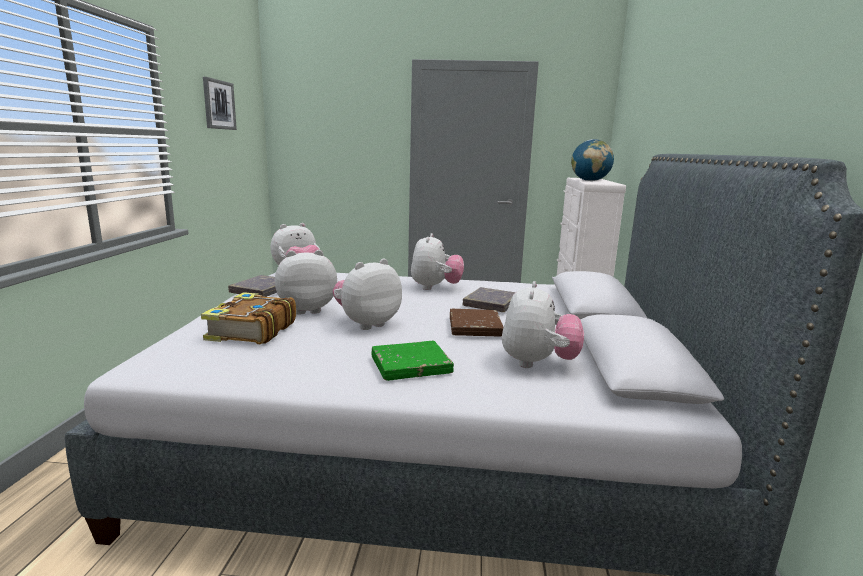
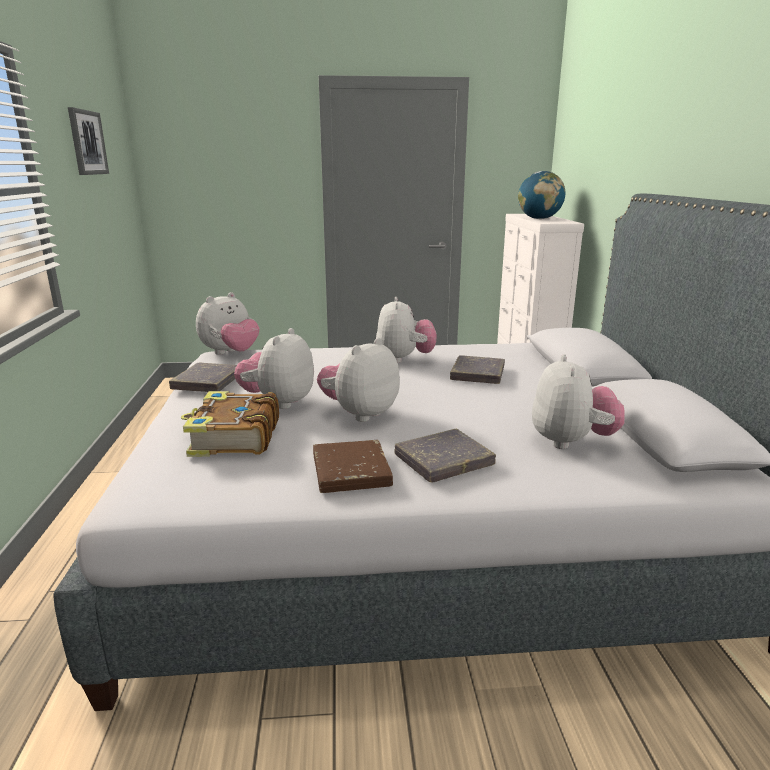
camera: 10 degrees left, 5 degrees up
plush toy [275,250,337,315] -> plush toy turned 45 degrees counterclockwise [234,328,314,409]
green book [371,341,454,381] -> grey book [395,429,496,482]
brown book [450,309,503,337] -> brown book moved to [313,440,393,493]

